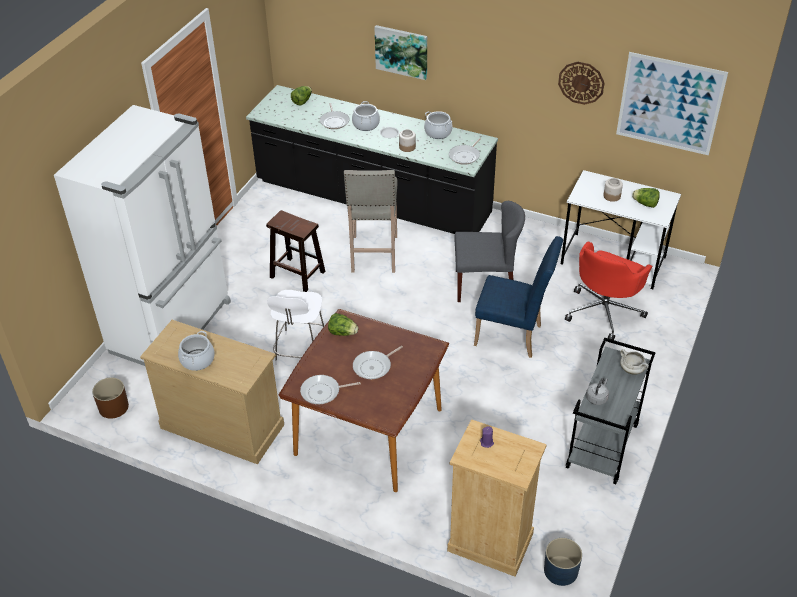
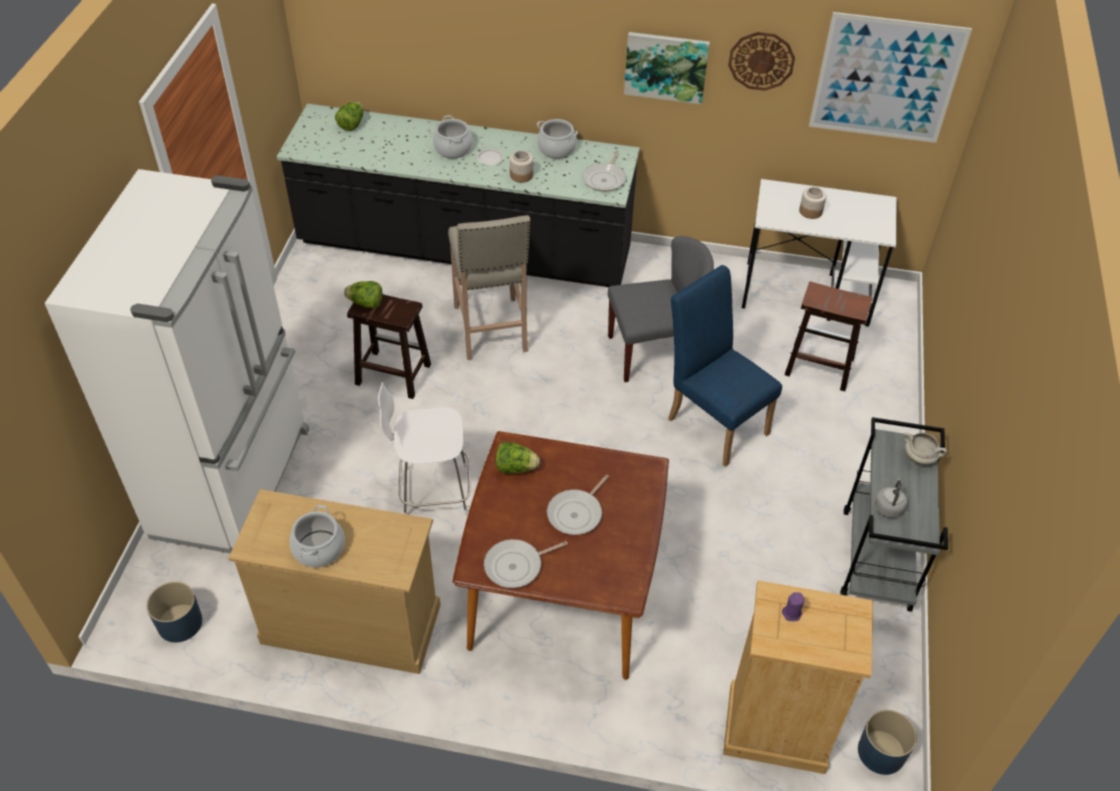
camera: 15 degrees left, 5 degrees up
brown planter [92,377,129,419] -> blue planter [147,582,202,642]
white chair [267,290,324,365] -> white chair turned 90 degrees clockwise [378,382,470,516]
frying pan [320,103,350,129] -> none
picture [374,25,427,80] -> picture moved to [624,32,710,104]
blue chair [474,236,563,358] -> blue chair turned 135 degrees counterclockwise [668,265,782,467]
red office chair [565,241,652,340] -> brown stool [785,281,872,391]
lettuce [632,188,660,208] -> lettuce moved to [344,281,382,309]

